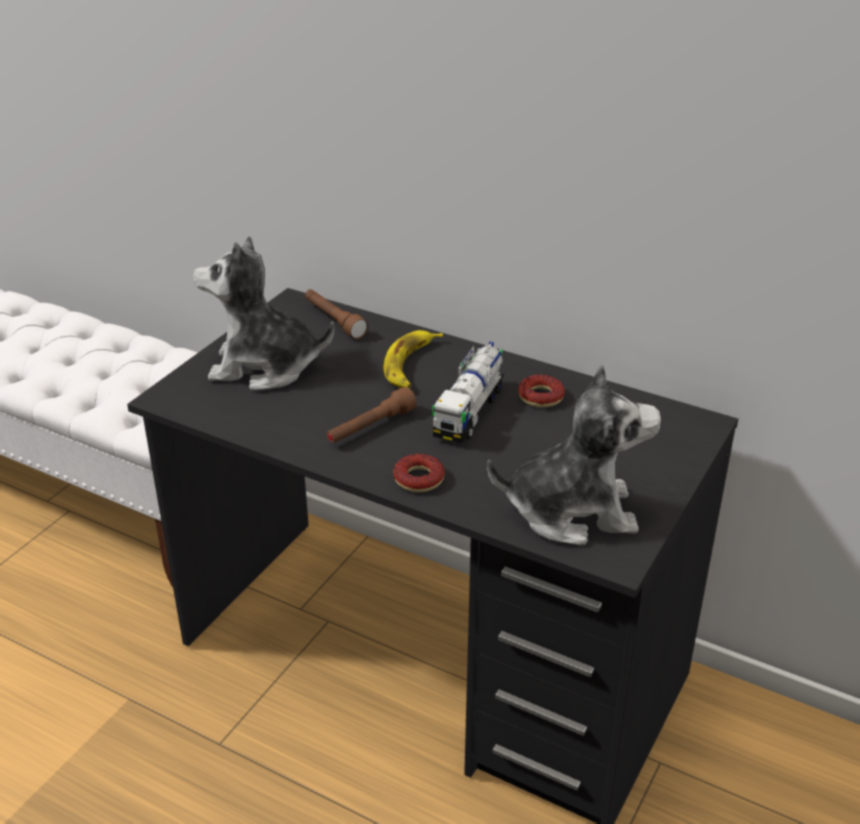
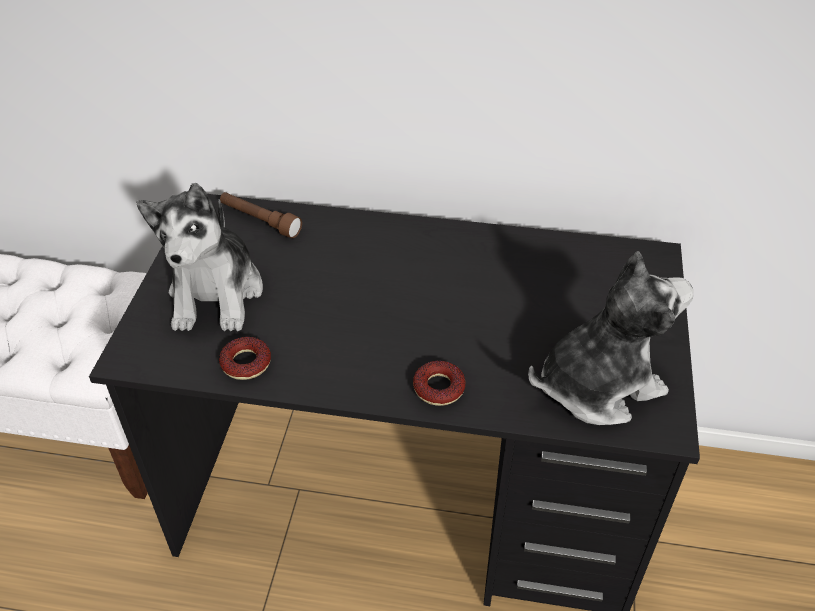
camera: 20 degrees left, 10 degrees up
plush toy [193,236,335,391] -> plush toy turned 75 degrees counterclockwise [136,183,263,331]
brown flashlight [327,387,417,443] -> none
banana [383,330,443,388] -> none
toy truck [433,342,504,443] -> none
donut [518,374,565,408] -> donut moved to [219,337,271,380]

